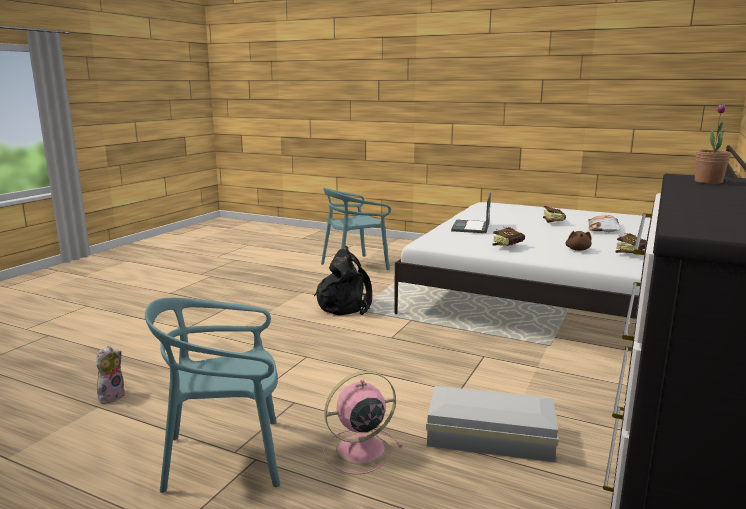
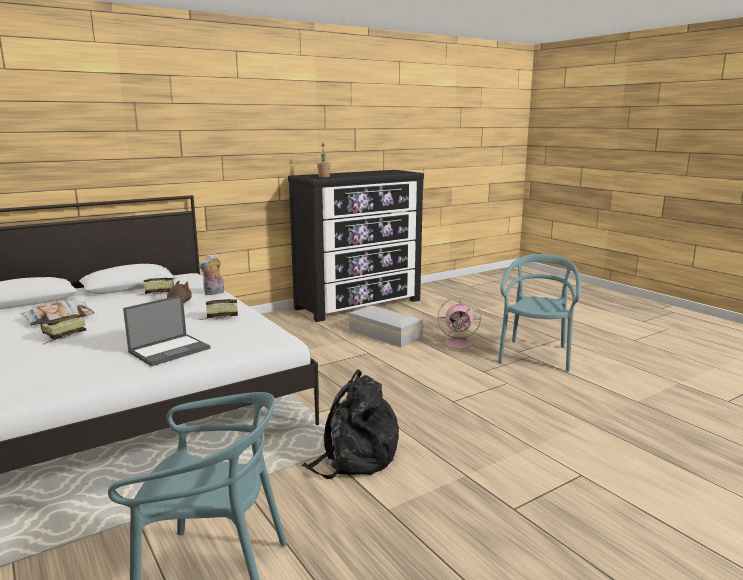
camera: 150 degrees left, 0 degrees up
plush toy [96,346,125,404] -> plush toy moved to [199,254,224,295]
turquoise chair [145,298,280,493] -> turquoise chair turned 90 degrees counterclockwise [498,254,581,372]

